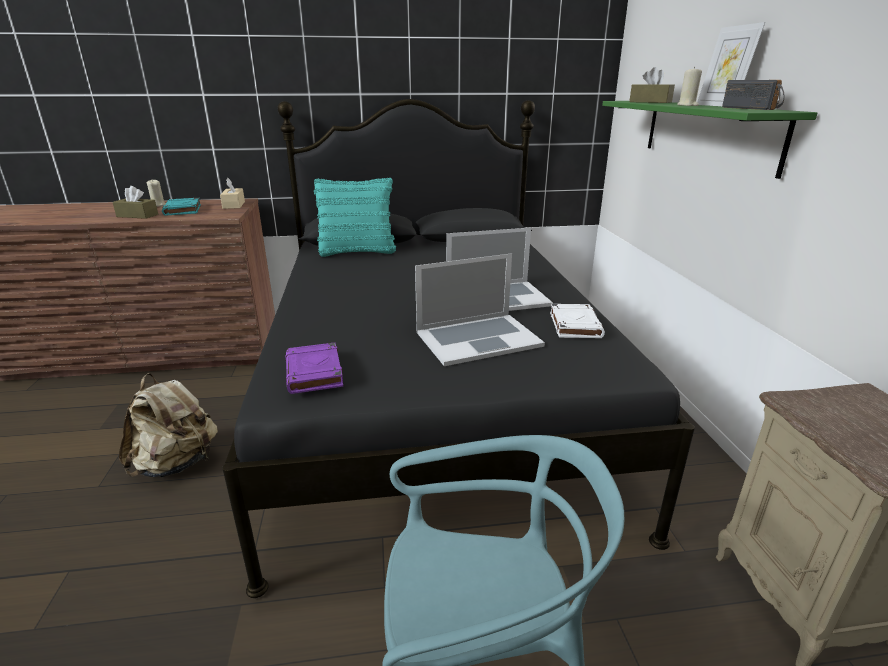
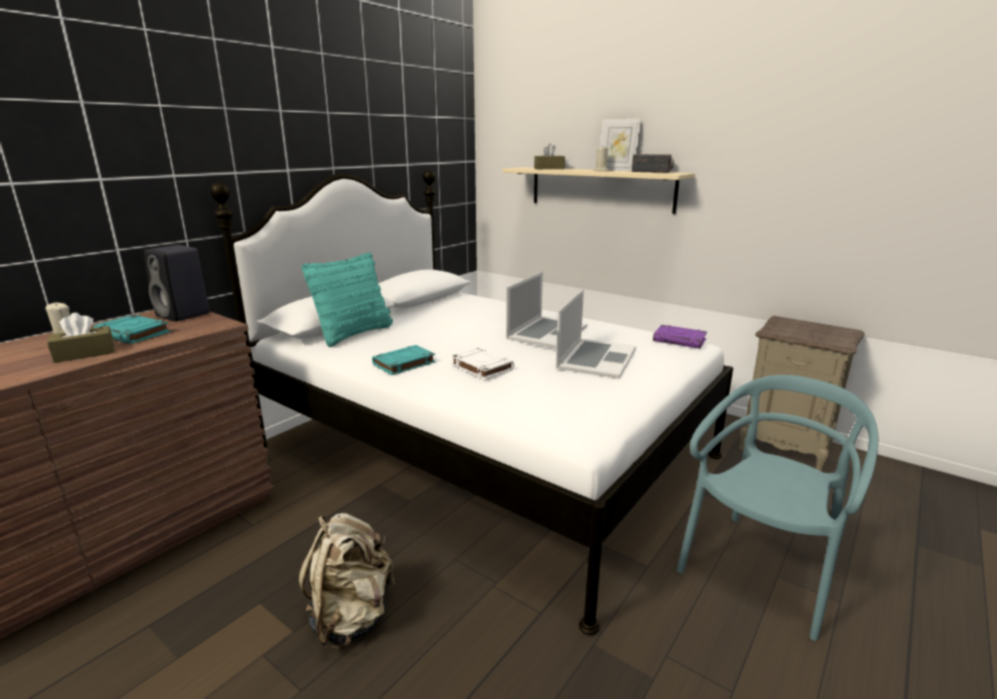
camera: 45 degrees left, 5 degrees down
beige tissue box [220,178,245,209] -> black speaker [144,245,210,321]
black bed [222,99,695,598] -> white bed [210,170,733,635]
purple book [285,342,343,394] -> purple book moved to [653,325,707,349]
white book [550,304,605,338] -> white book moved to [451,348,514,380]
green shelf [602,101,817,179] -> beige shelf [502,167,695,214]
none -> turquoise book [372,345,435,375]

